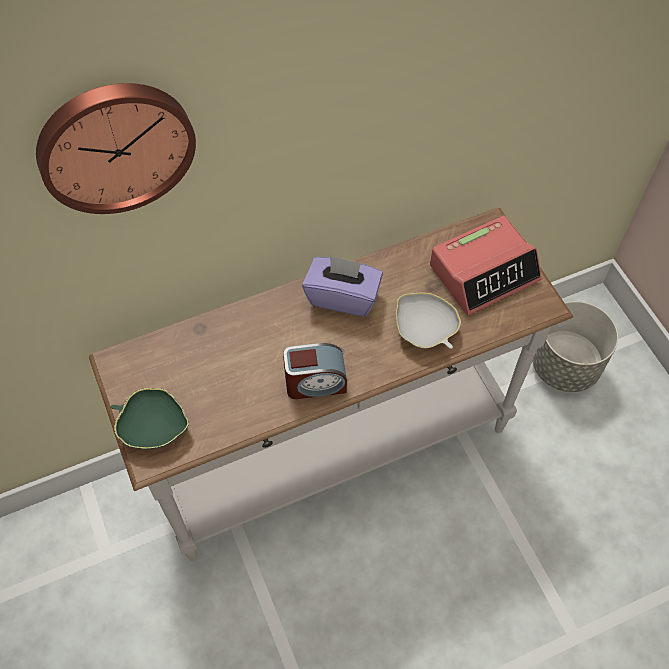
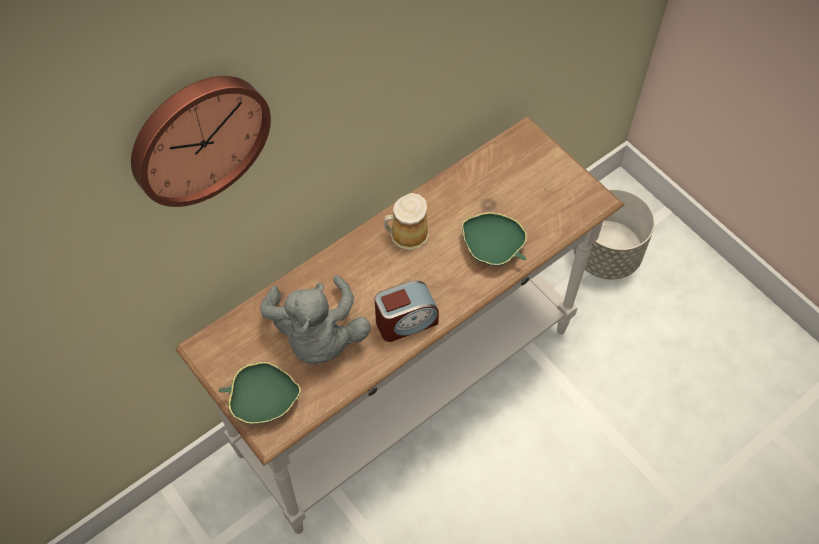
camera: 15 degrees left, 0 degrees up
purple tissue box [302,255,383,317] -> mug [384,193,429,250]
white bowl [396,292,461,349] -> green bowl [462,212,527,266]
alarm clock [430,216,542,315] -> none
none -> grey plush toy [260,275,371,365]

